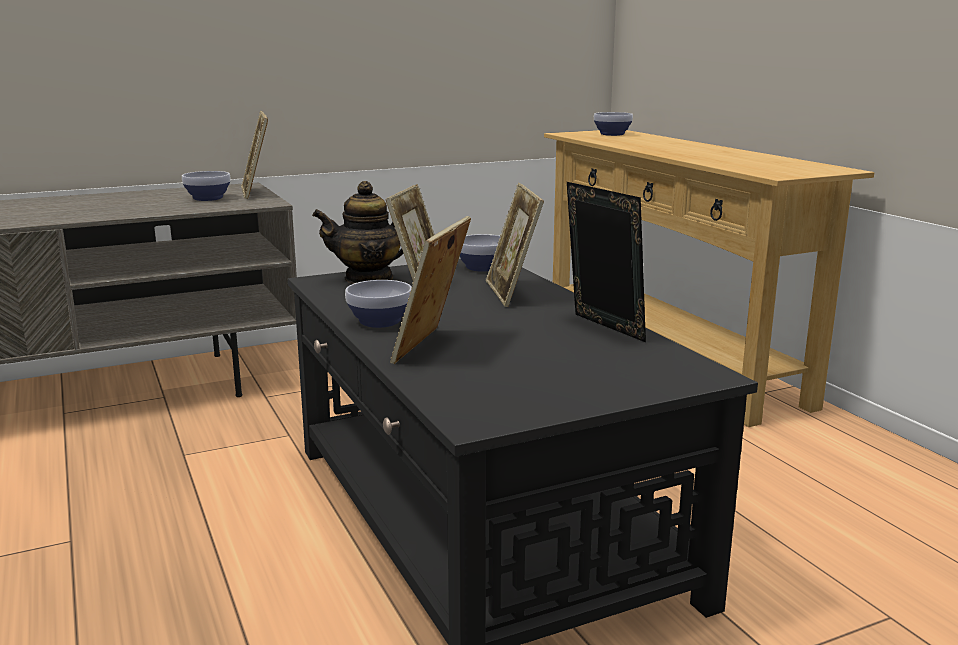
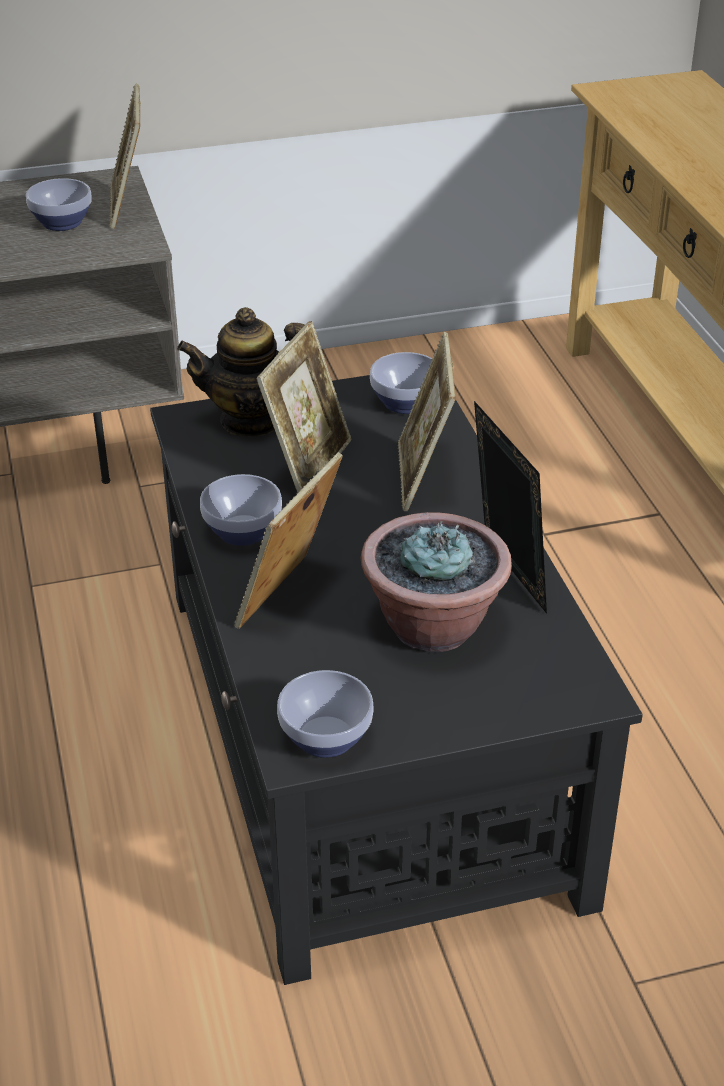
camera: 10 degrees right, 20 degrees up
bowl [594,112,633,136] -> bowl moved to [277,670,374,758]
none -> potted plant [361,512,512,652]

